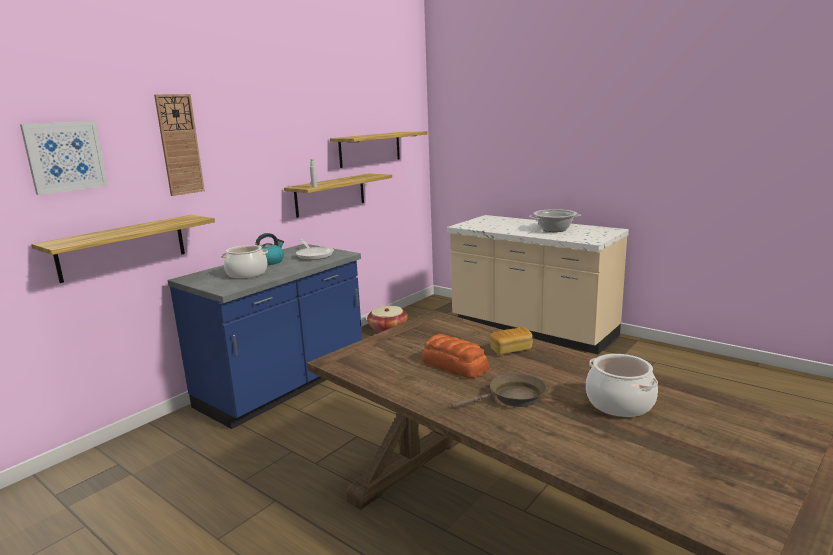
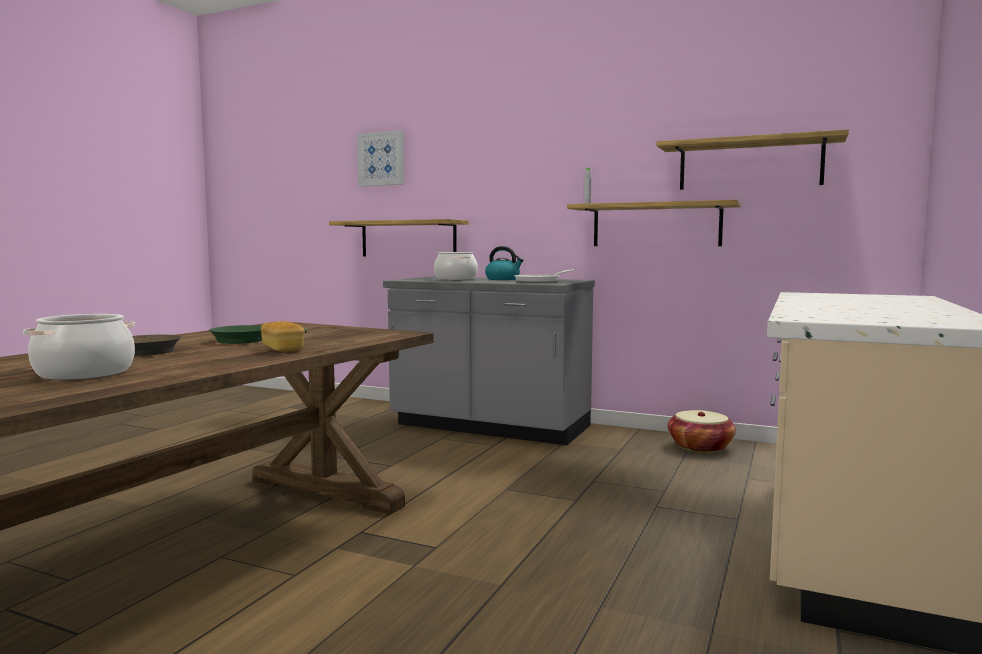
camera: 75 degrees right, 10 degrees down
wall clock [154,94,205,196] -> none
blue counter [167,244,362,429] -> grey counter [383,277,595,445]
bread [422,334,489,378] -> green frying pan [209,325,307,344]
cooking pot [529,209,581,232] -> none

